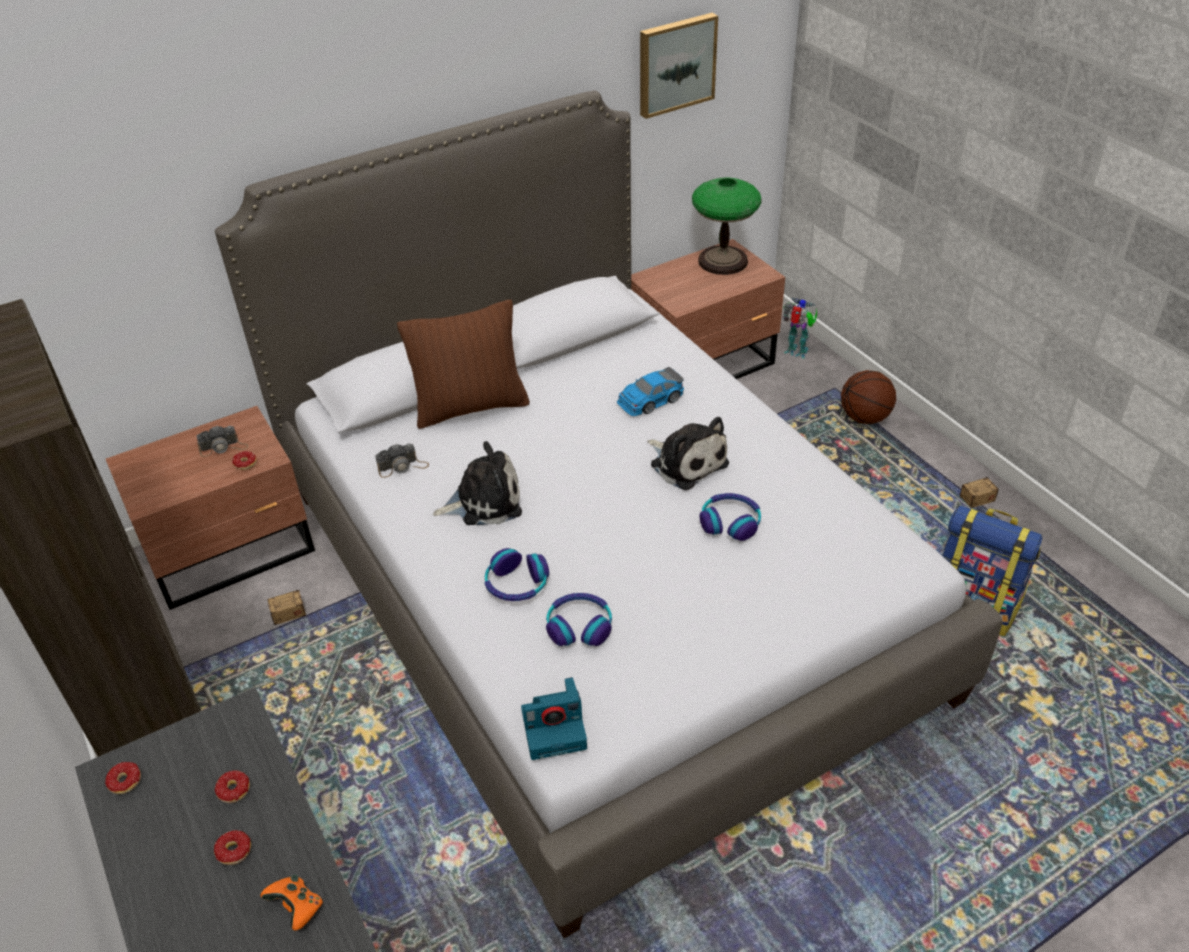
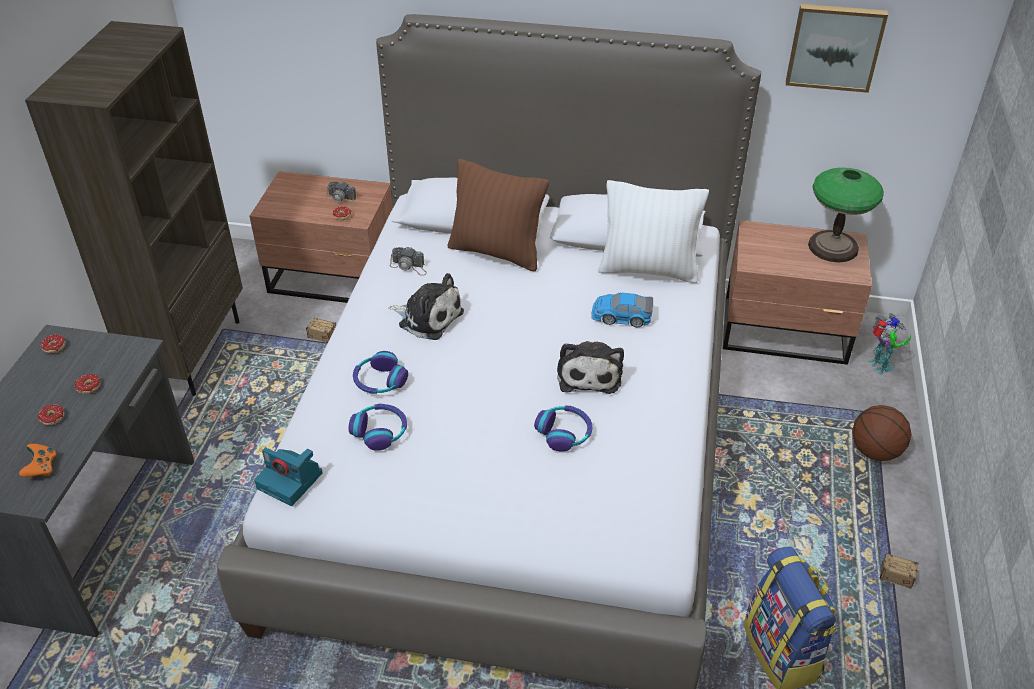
camera: 40 degrees right, 0 degrees up
none -> white pillow [598,180,709,283]

